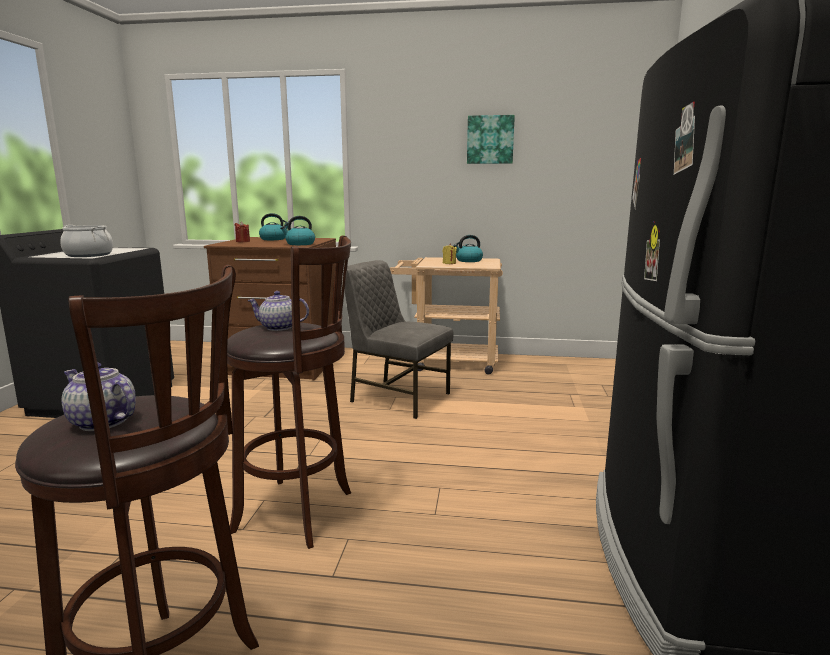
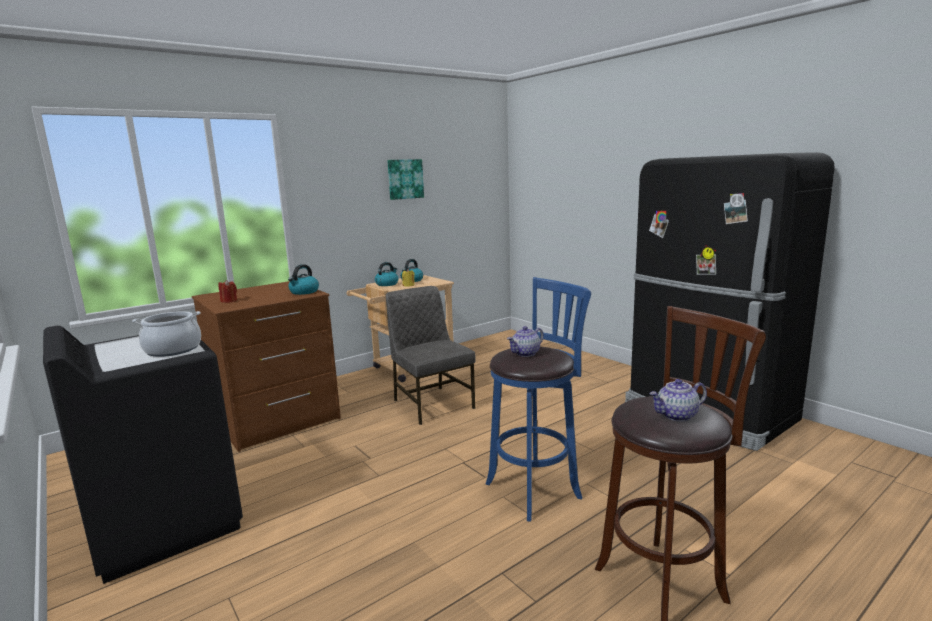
camera: 45 degrees left, 0 degrees up
brown stool [227,235,351,549] -> blue stool [485,277,591,522]
kettle [259,213,288,240] -> kettle moved to [375,262,399,286]
grey chair [343,260,454,419] -> grey chair turned 75 degrees clockwise [386,286,476,425]

